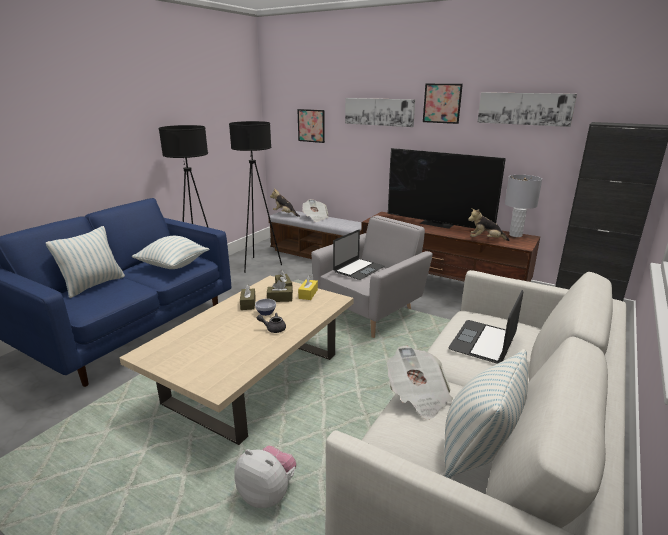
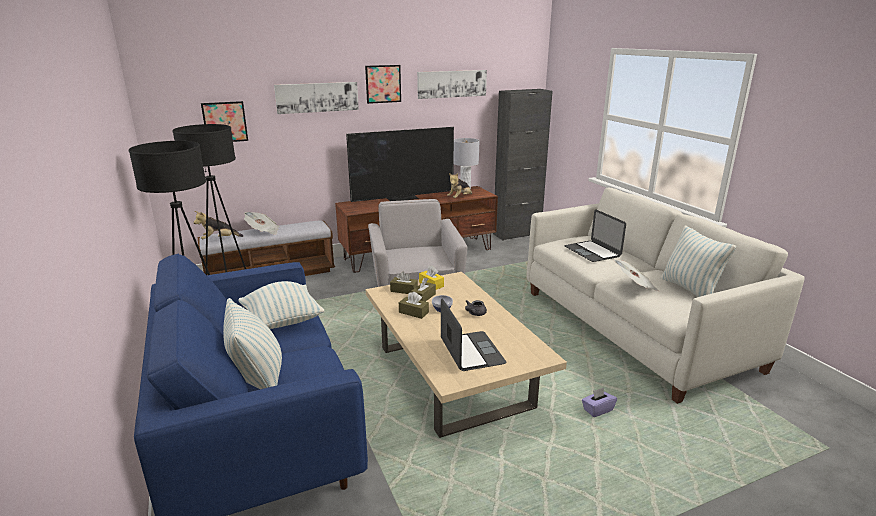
camera: 55 degrees left, 0 degrees up
plush toy [234,446,296,508] -> purple tissue box [582,388,617,417]
laptop [333,230,384,280] -> laptop moved to [441,298,506,371]

